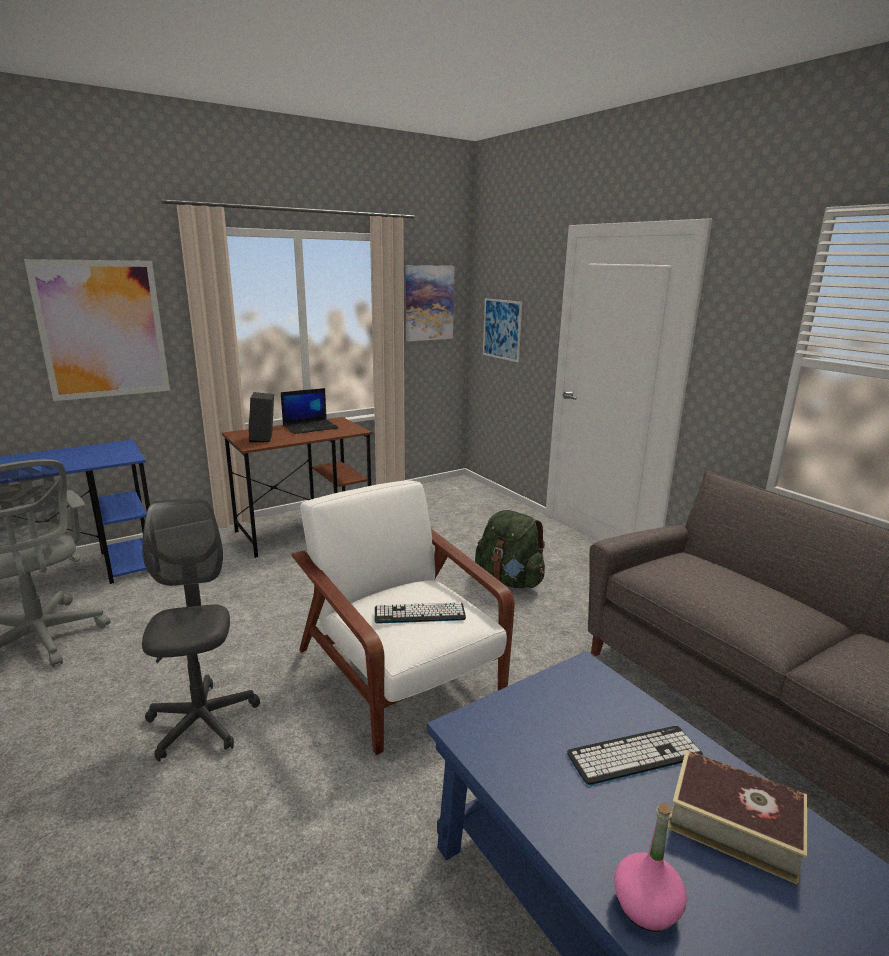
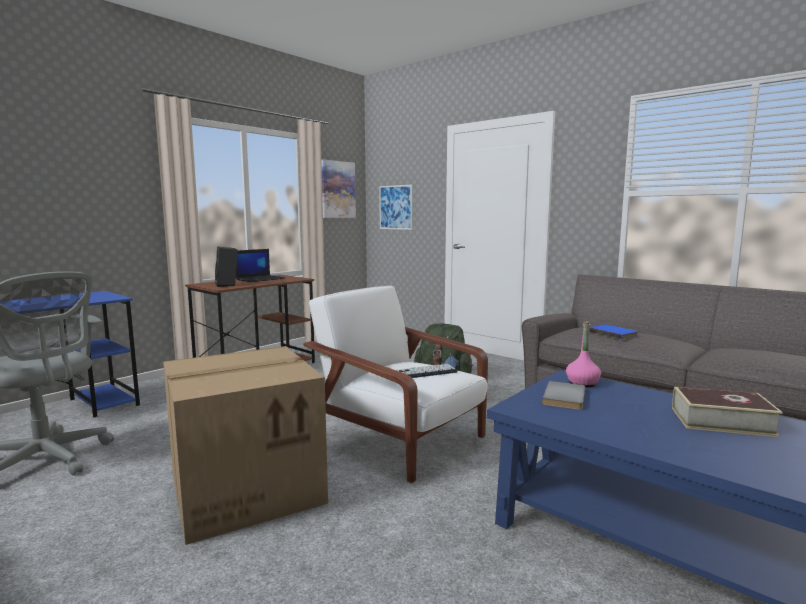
camera: 15 degrees left, 10 degrees down
picture [24,259,170,401] -> none
grey office chair [142,498,260,762] -> cardboard box [163,346,328,545]
keyboard [567,726,703,785] -> none
pink bottle [614,803,687,932] -> pink bottle moved to [566,321,601,387]
none -> grey book [542,381,585,410]
none -> blue book [589,324,638,339]

